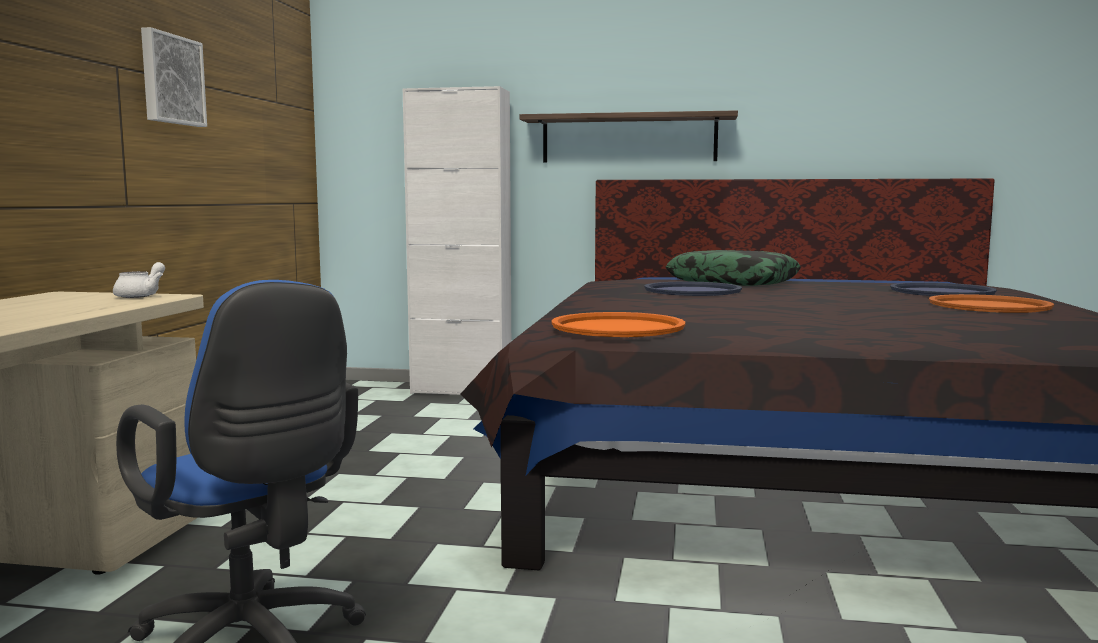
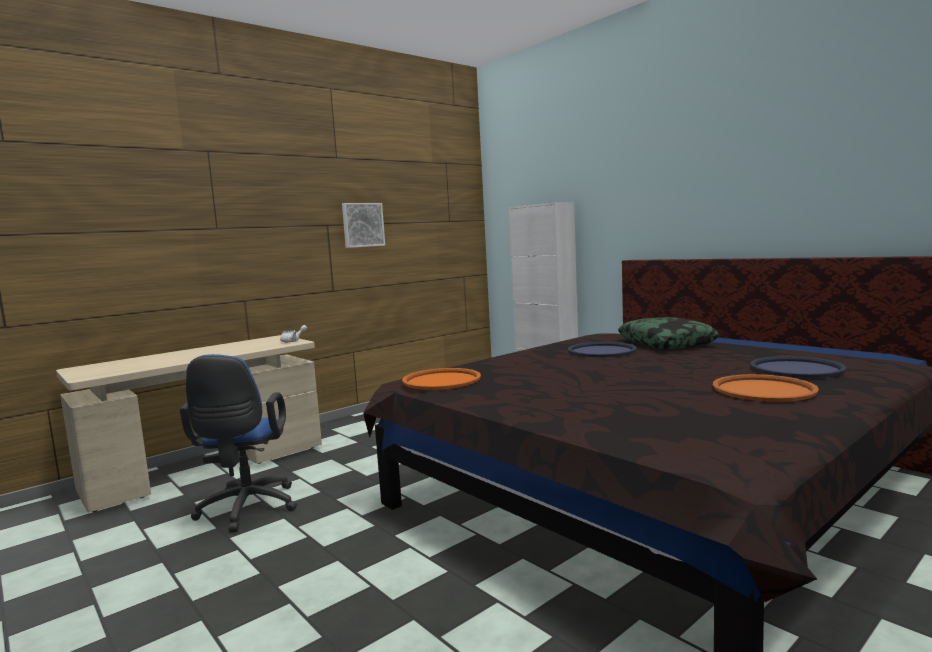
camera: 40 degrees right, 0 degrees up
shelf [520,110,738,163] -> none

